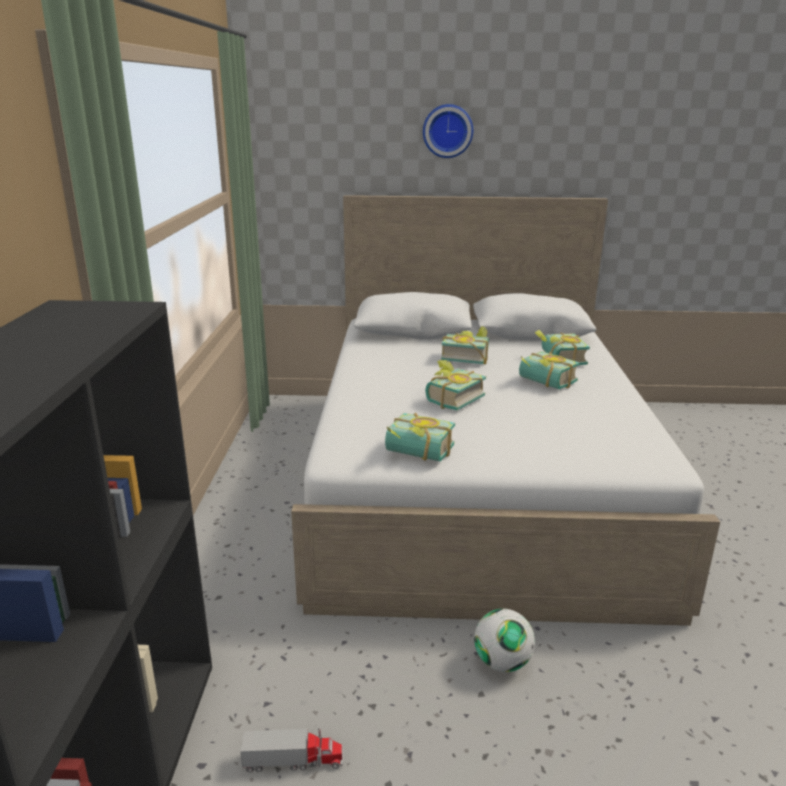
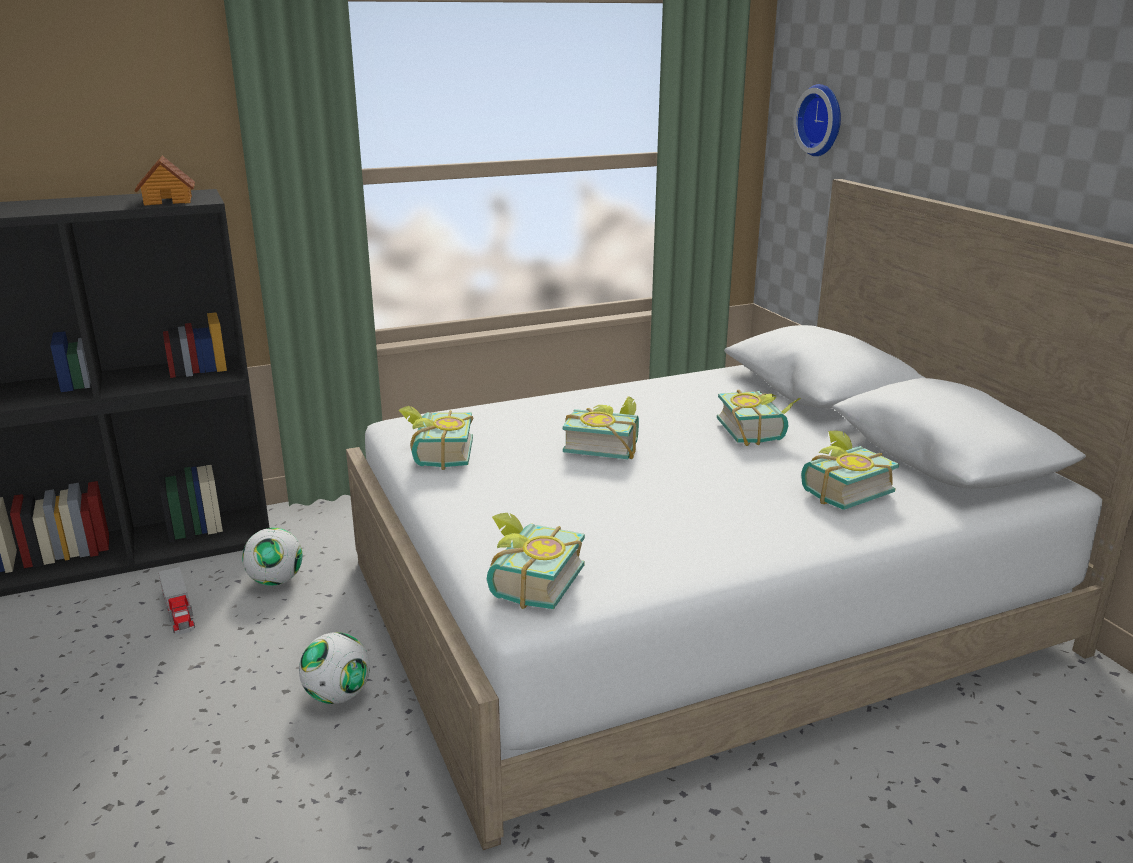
camera: 65 degrees right, 0 degrees up
wall clock [423,104,473,158] -> wall clock moved to [793,84,841,156]
book [519,351,580,390] -> book moved to [487,513,585,609]
none -> toy house [134,155,195,205]
none -> football [242,528,302,586]

